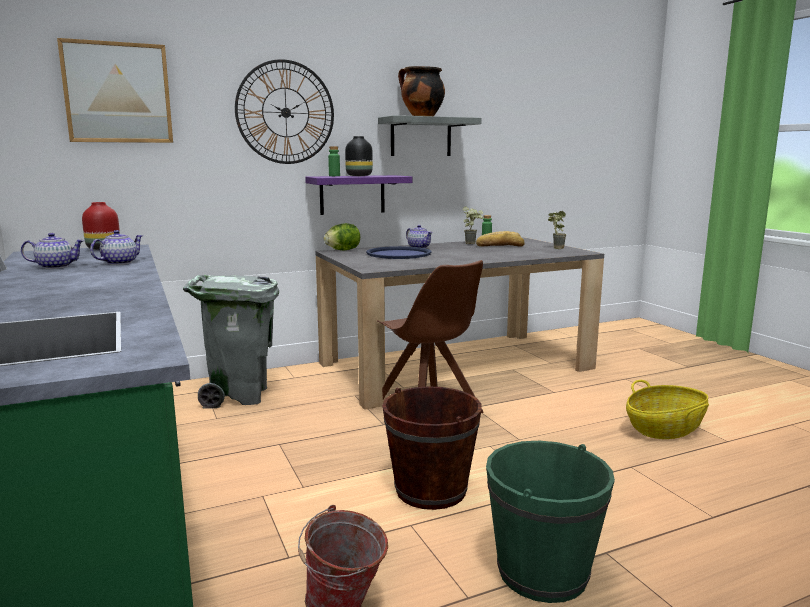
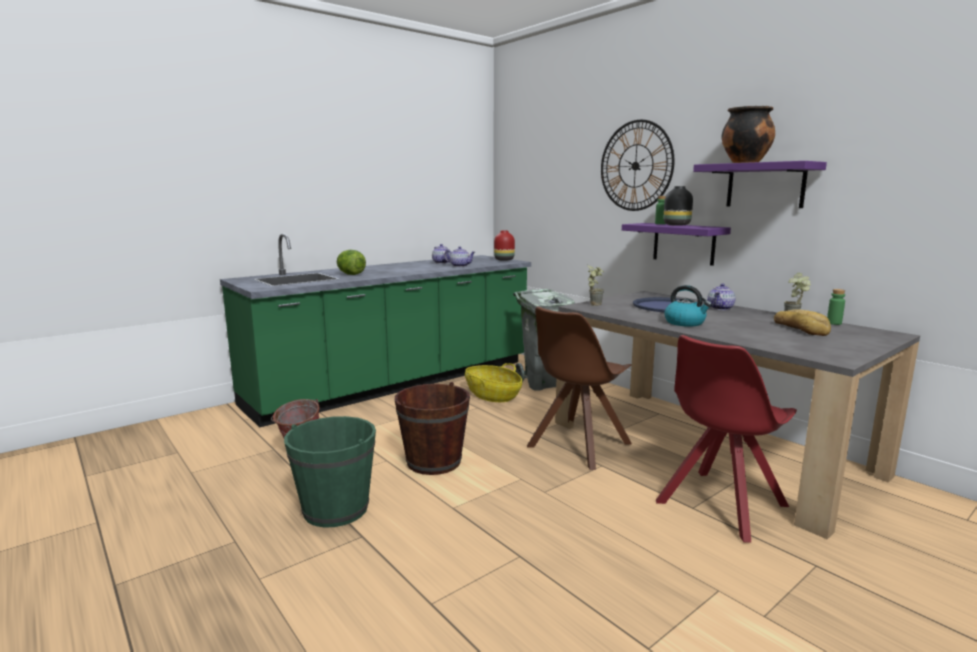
camera: 75 degrees right, 0 degrees up
picture [57,38,173,143] -> none
lettuce [324,223,360,250] -> lettuce moved to [337,250,366,275]
grey shelf [378,115,482,156] -> purple shelf [693,161,827,208]
potted plant [548,211,567,249] -> potted plant moved to [588,265,604,306]
basket [626,380,709,439] -> basket moved to [465,363,522,402]
none -> red chair [656,335,797,543]
none -> kettle [664,285,712,327]

